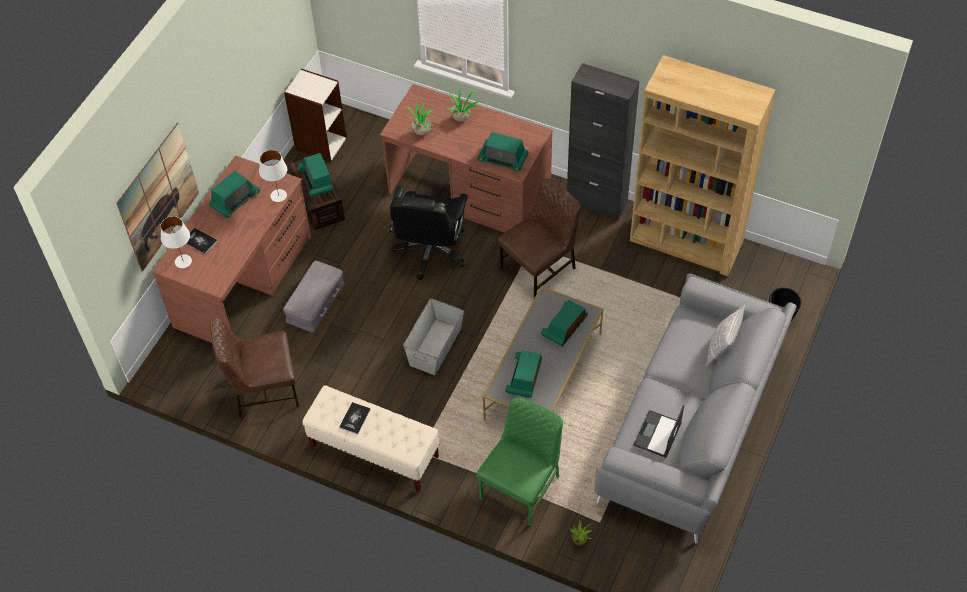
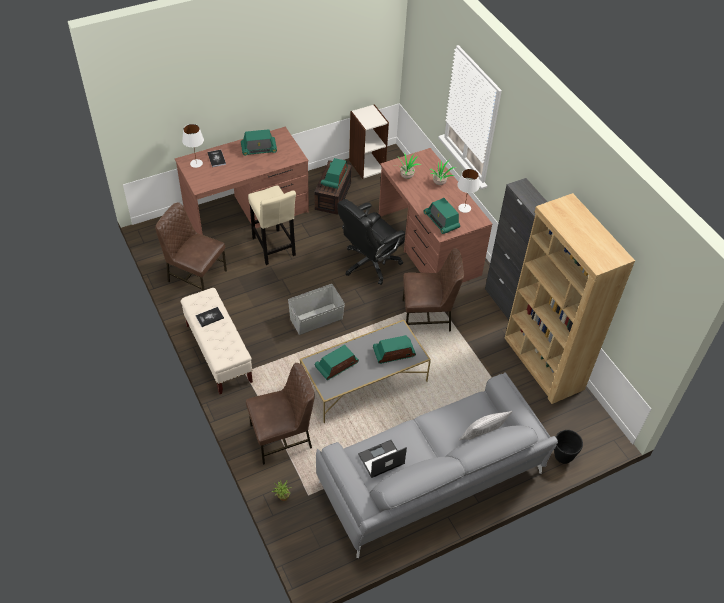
camera: 35 degrees right, 5 degrees down
picture [116,123,199,272] -> none
white table lamp [259,150,287,202] -> white table lamp moved to [457,169,480,213]
grey storage box [283,261,344,332] -> beige stool [248,185,296,265]
green chair [477,397,563,526] -> brown chair [246,363,315,465]

